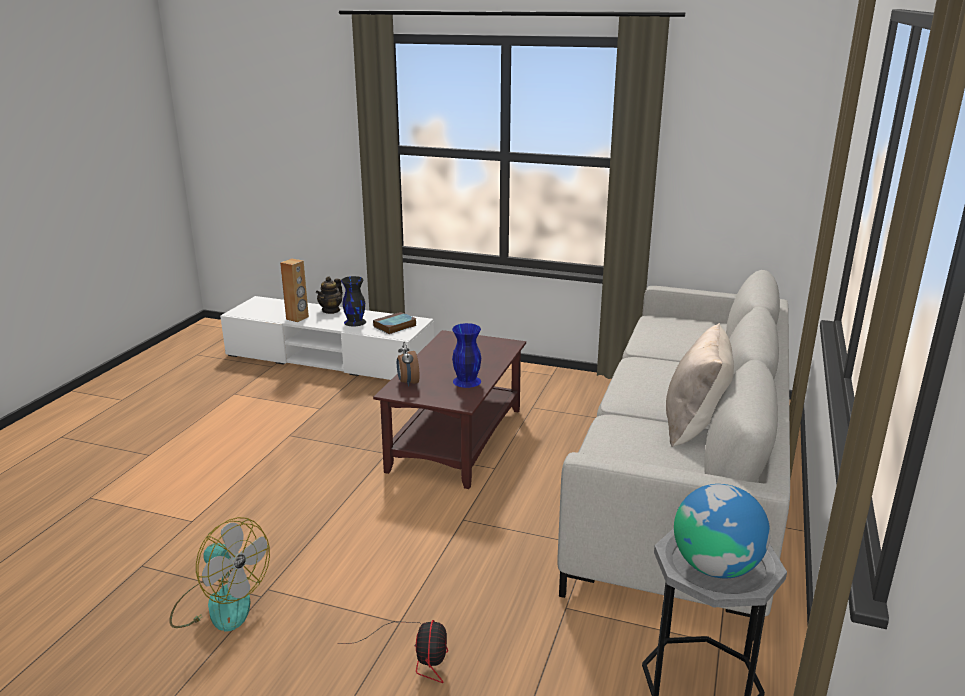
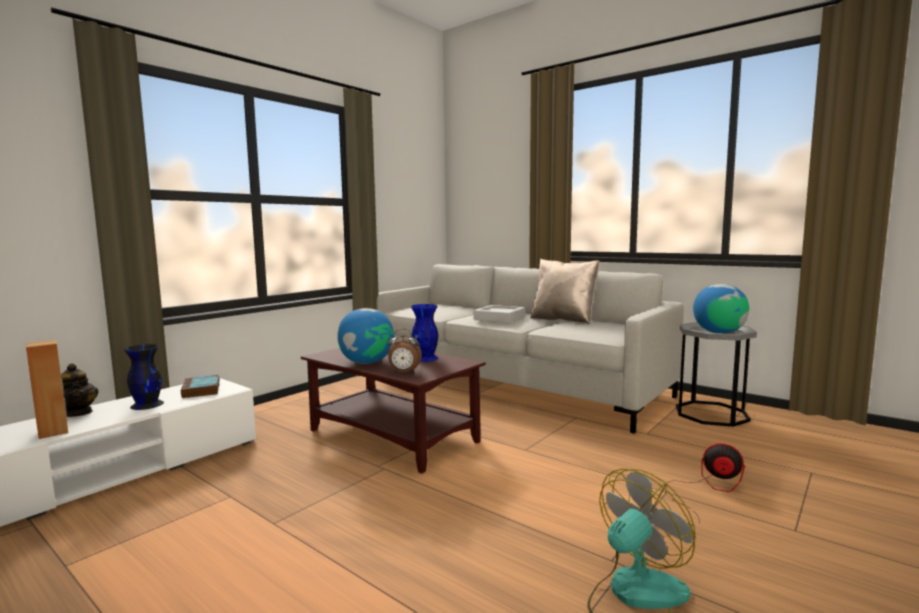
camera: 70 degrees left, 15 degrees down
none -> globe [337,308,394,364]
none -> grey tray [474,305,525,323]

